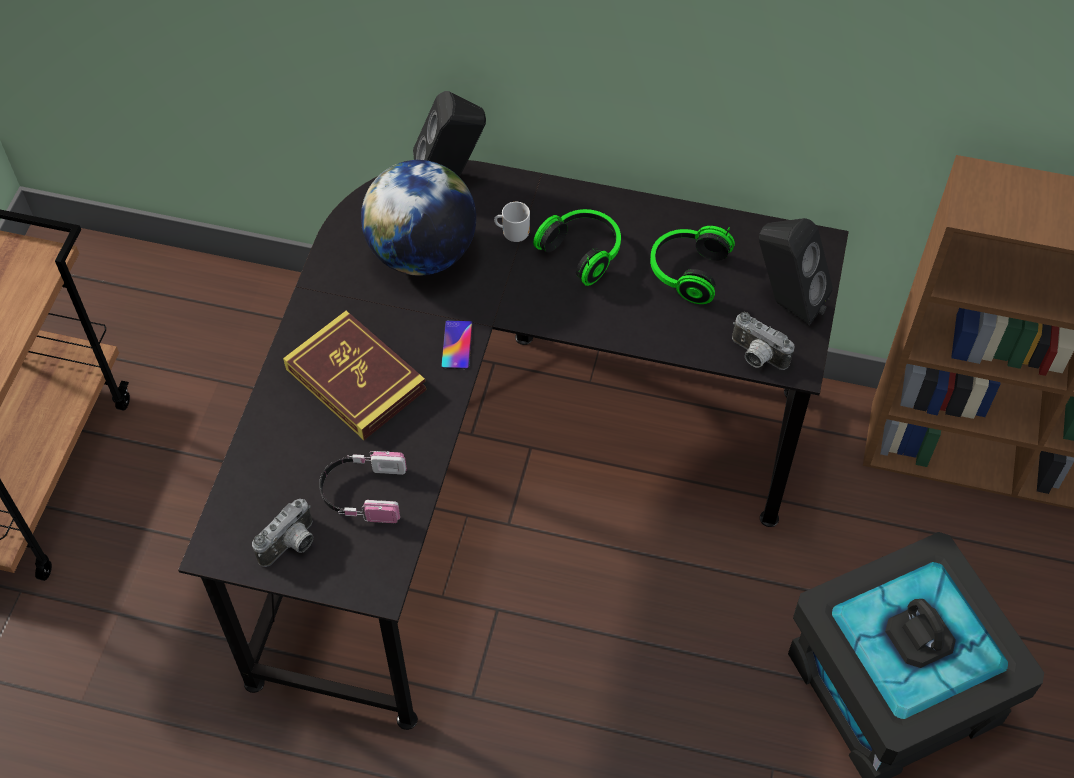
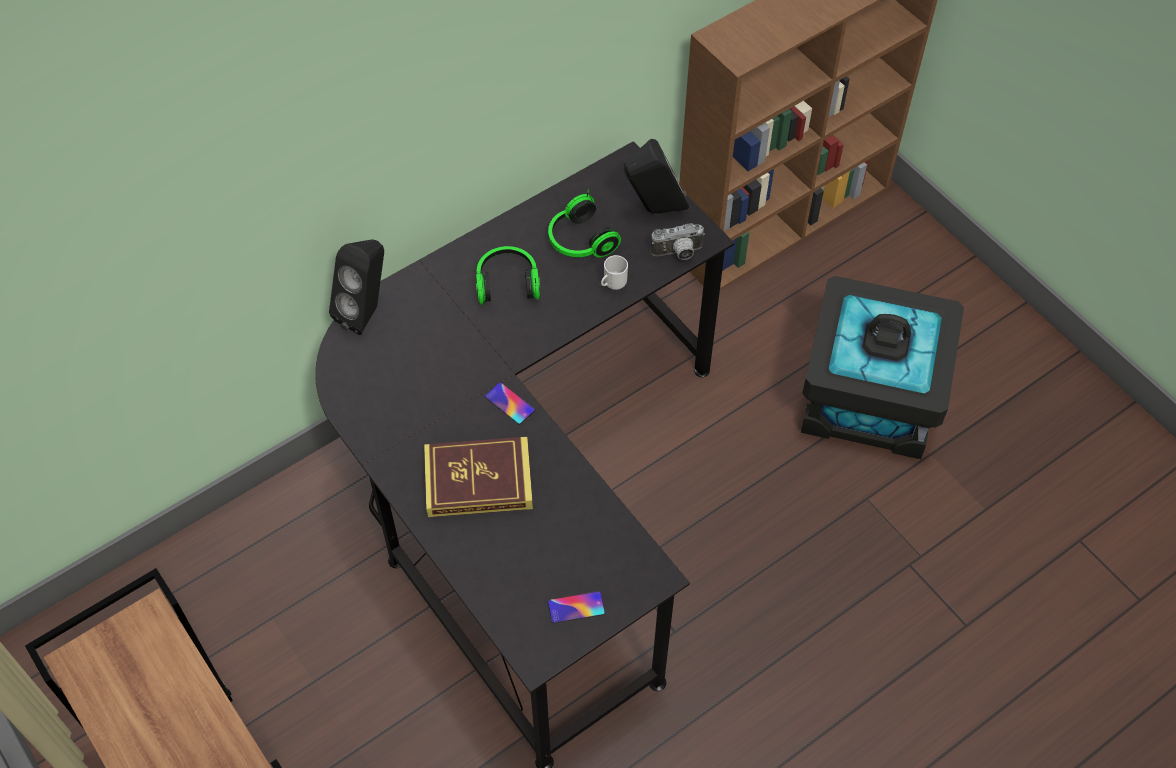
camera: 50 degrees left, 0 degrees up
camera [252,499,313,567] -> phone [548,591,605,623]
headphones [319,451,407,523] -> none
globe [361,160,476,276] -> none
mug [494,202,530,242] -> mug moved to [601,255,628,290]

